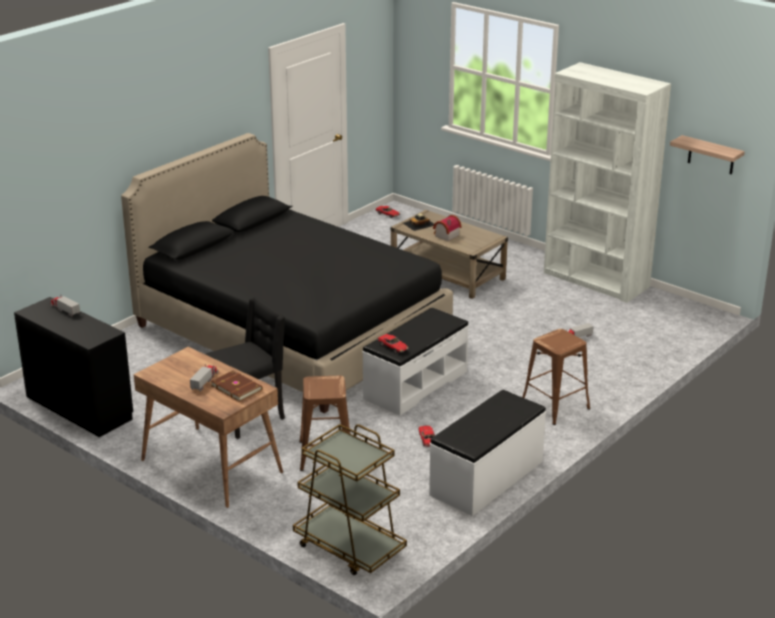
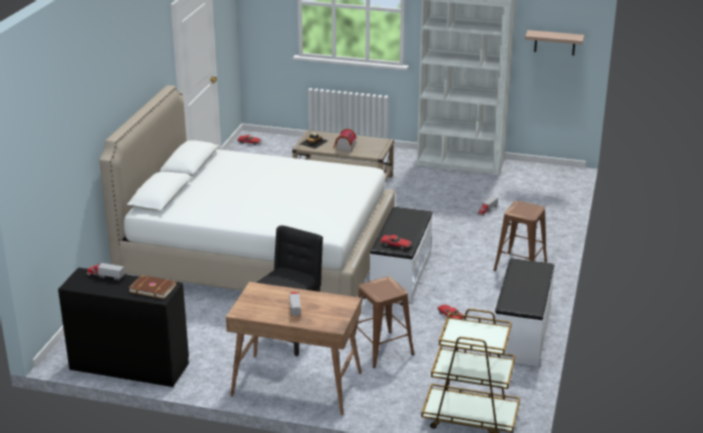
camera: 25 degrees left, 0 degrees up
black bed [121,133,453,413] -> white bed [99,85,395,297]
brown book [211,370,263,402] -> brown book moved to [129,275,177,299]

